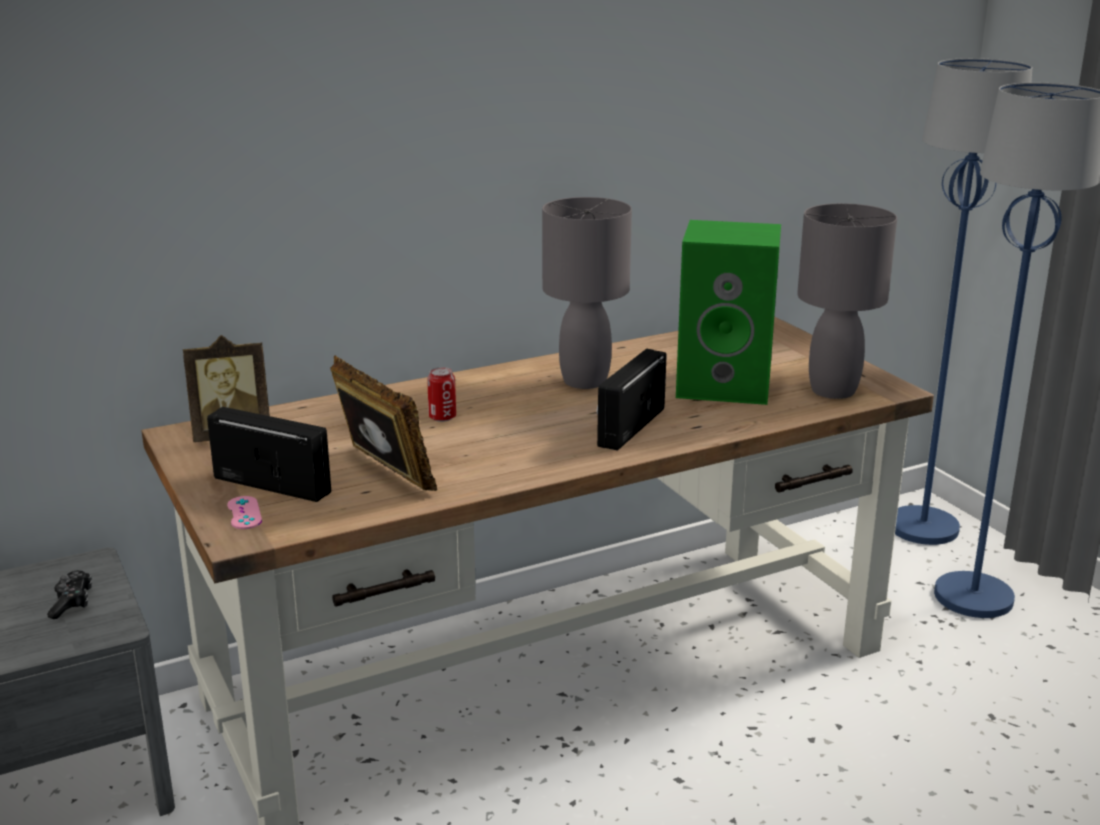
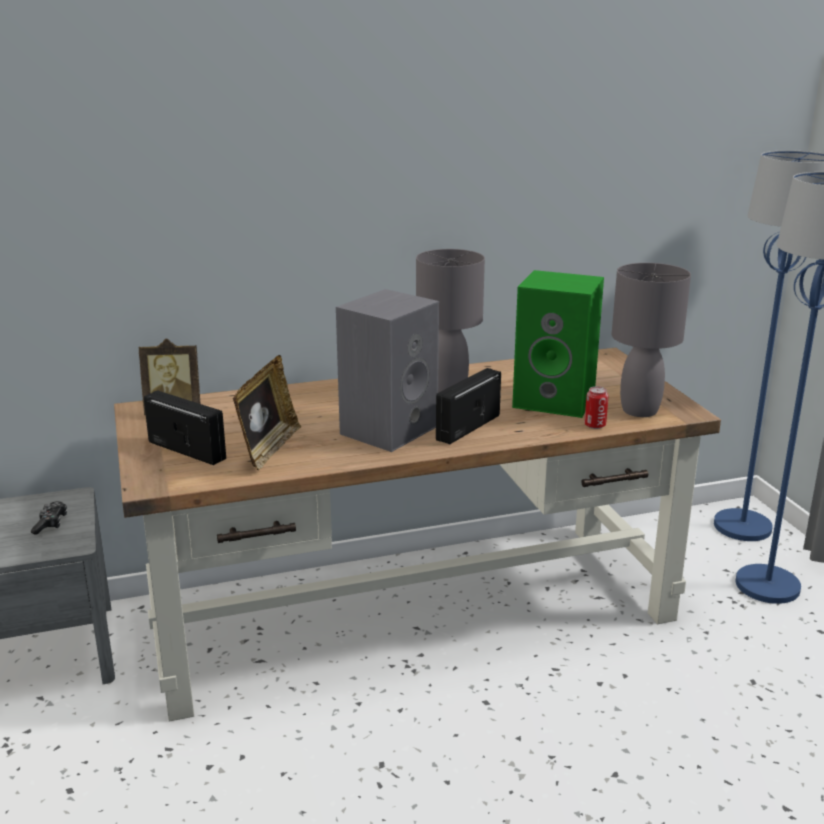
camera: 10 degrees right, 0 degrees up
pink game controller [227,496,262,529] -> none
picture frame [330,355,437,491] -> picture frame turned 45 degrees clockwise [233,355,301,470]
can [427,367,456,422] -> can moved to [584,386,608,429]
none -> grey speaker [336,289,439,452]

